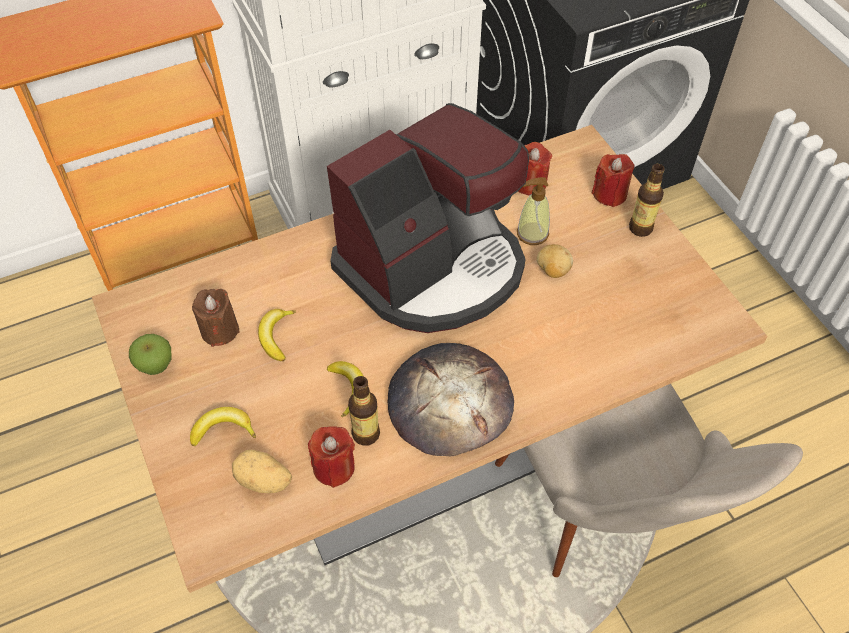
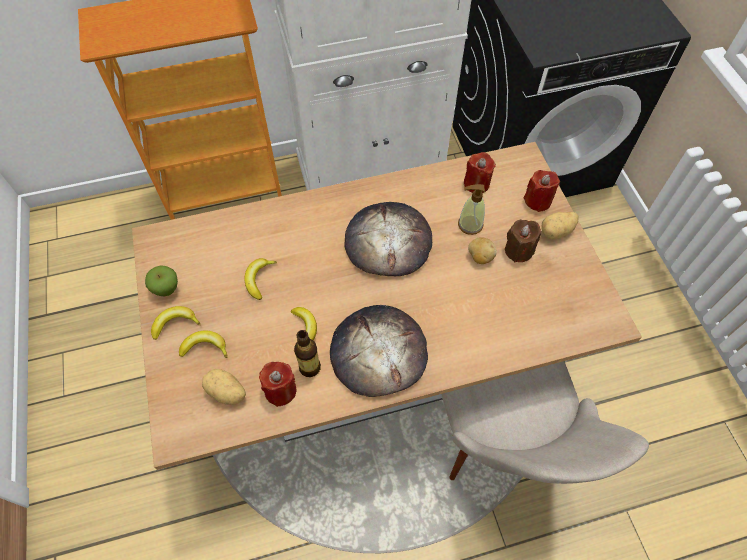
camera: 10 degrees right, 5 degrees up
brown candle [192,289,239,347] -> brown candle moved to [505,220,541,263]
coffee machine [327,103,529,333] -> bread [344,202,432,276]
bottle [629,164,665,237] -> potato [541,212,578,239]
none -> banana [151,306,201,340]

